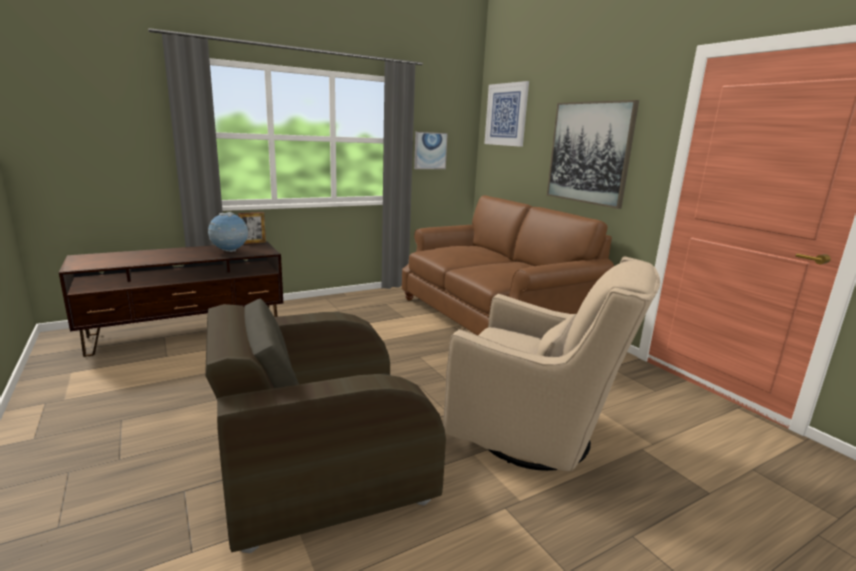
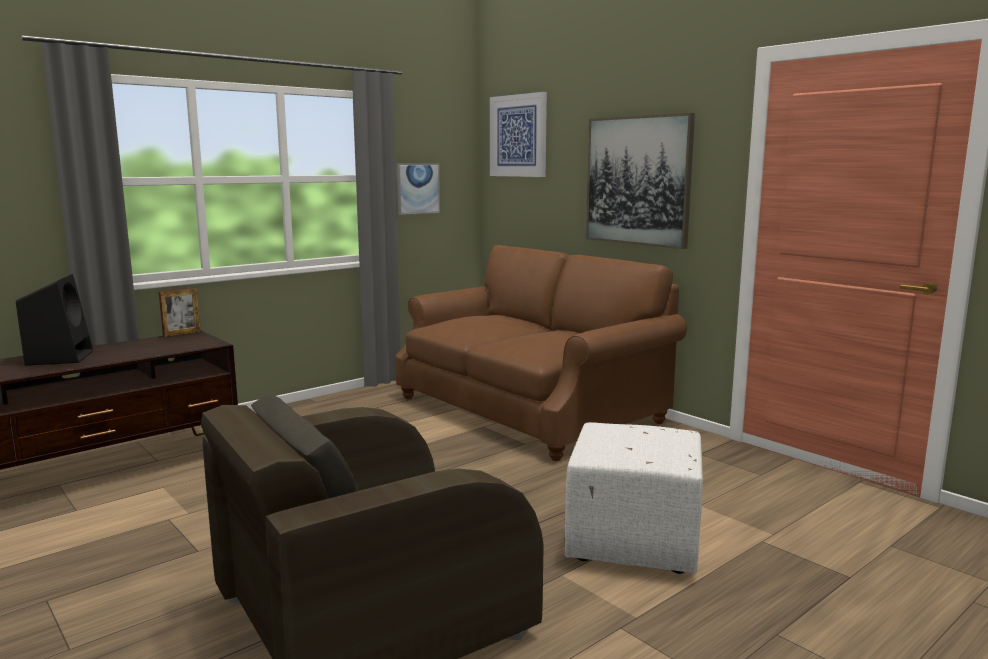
camera: 10 degrees left, 5 degrees down
globe [208,212,248,252] -> none
beige armchair [443,257,660,471] -> white ottoman [564,422,703,574]
none -> black speaker [16,274,93,366]

